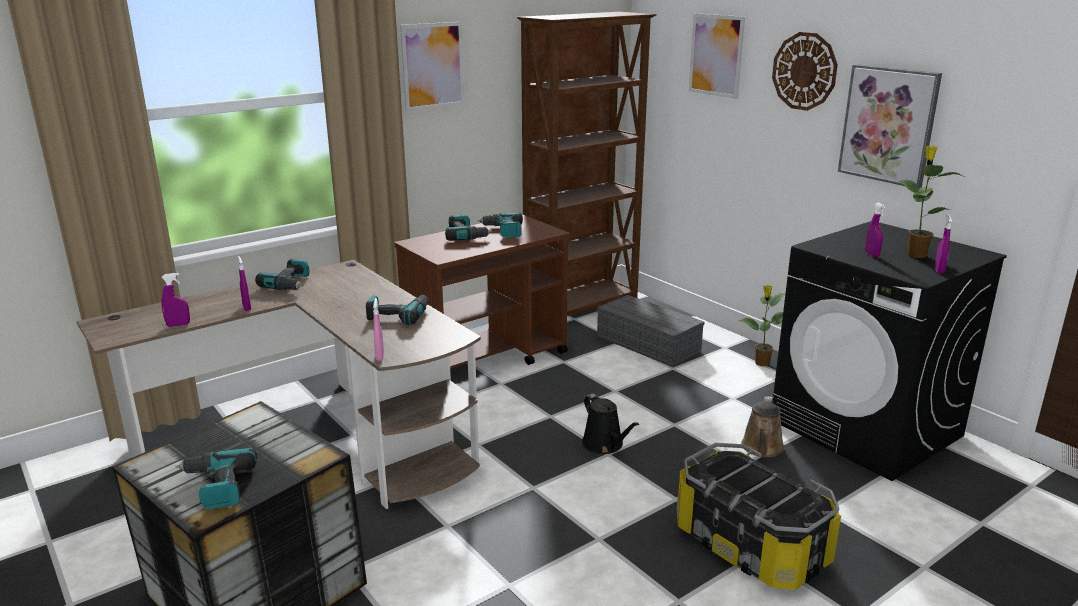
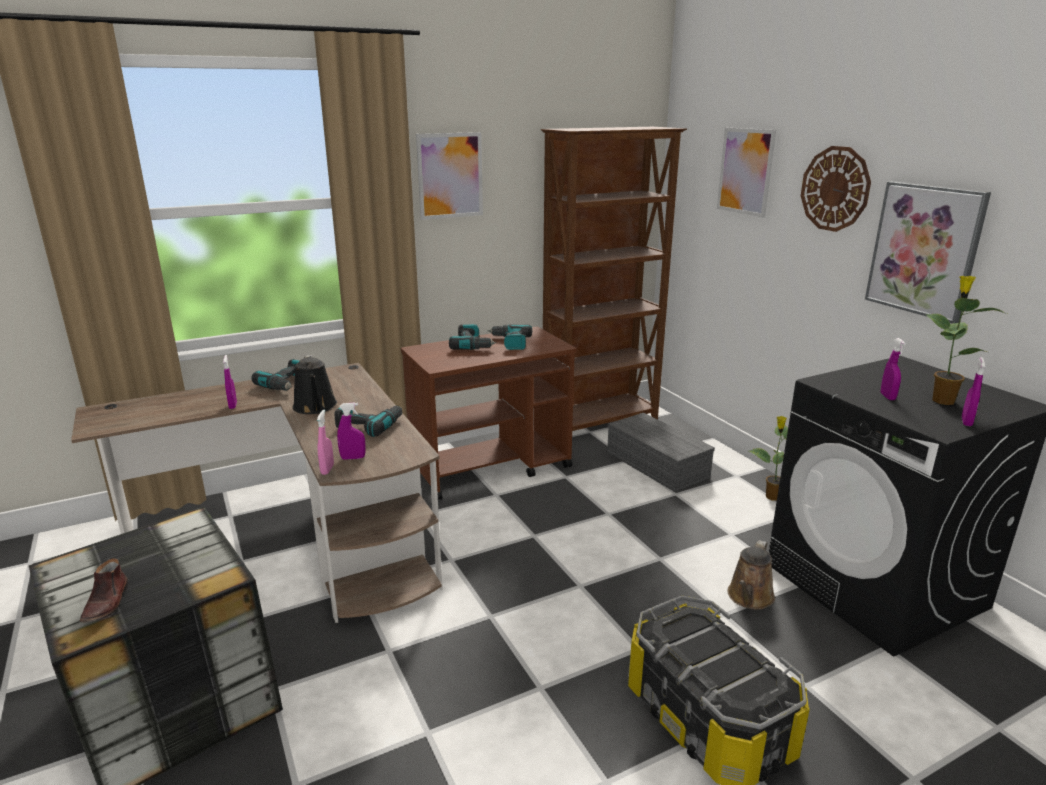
camera: 10 degrees right, 0 degrees up
purple spray bottle [161,273,190,327] -> purple spray bottle moved to [337,403,366,460]
power drill [175,447,257,510] -> brown shoe [79,558,128,622]
black watering can [582,393,639,454] -> black watering can moved to [293,355,337,414]

